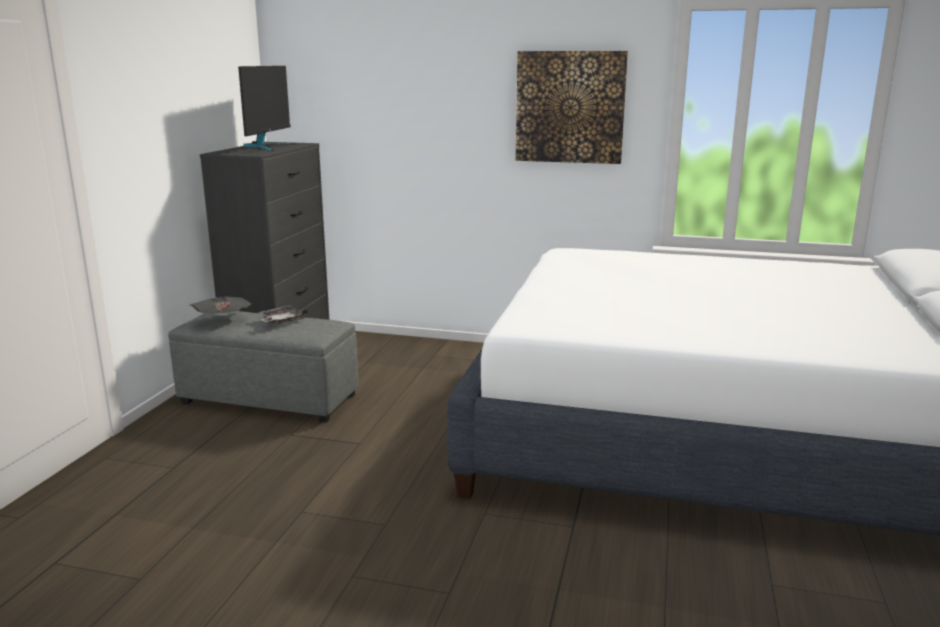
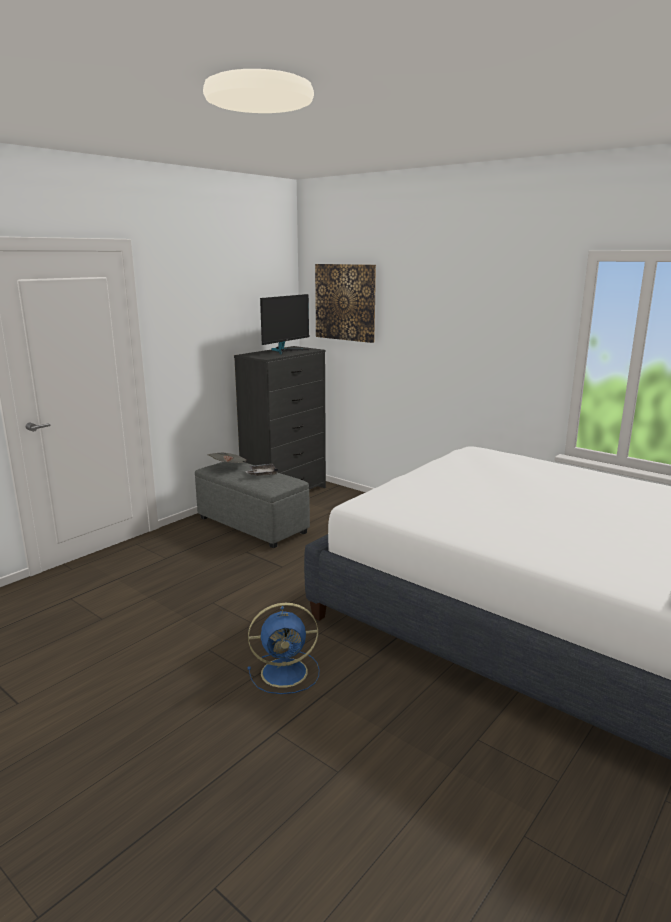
camera: 25 degrees right, 0 degrees up
picture [516,51,628,164] -> picture moved to [315,264,376,343]
none -> blue fan [248,603,319,694]

